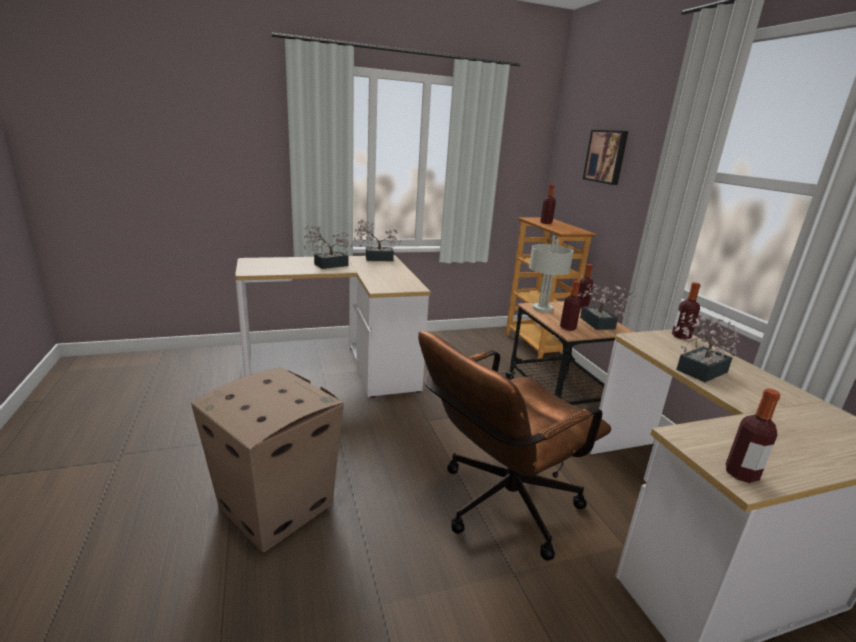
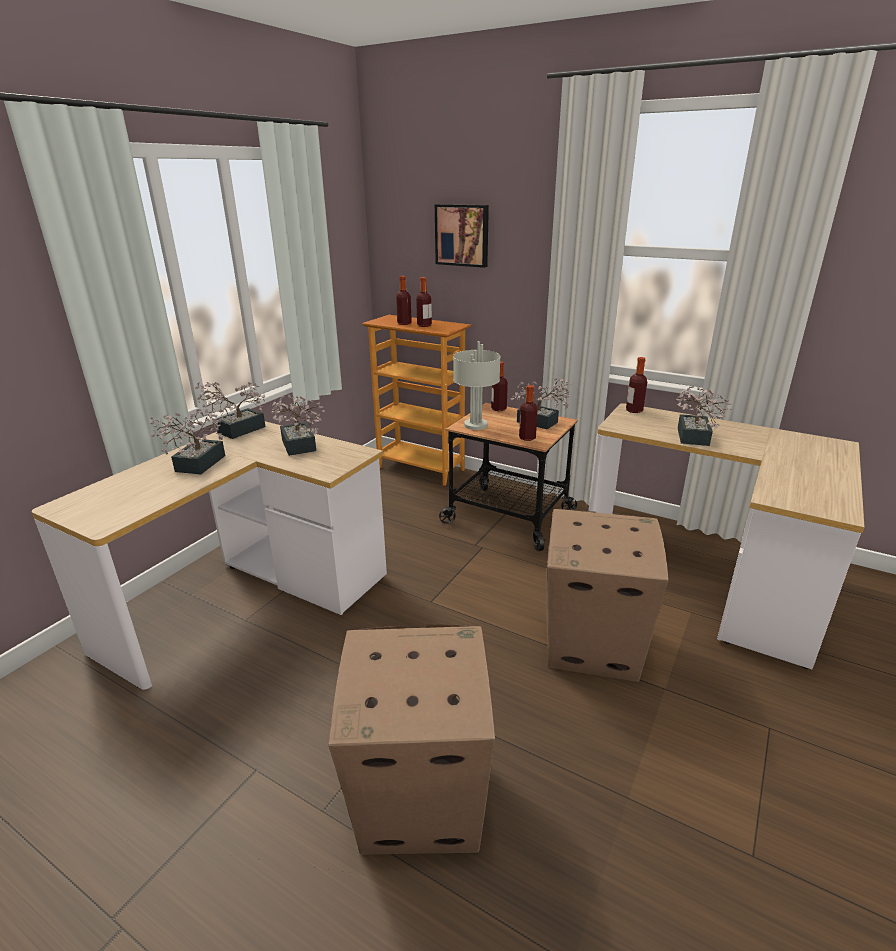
camera: 40 degrees left, 5 degrees up
brown office chair [418,331,611,561] -> cardboard box [547,509,669,682]
bottle [726,389,780,483] -> bottle moved to [416,277,432,327]
none -> potted plant [272,394,325,456]

